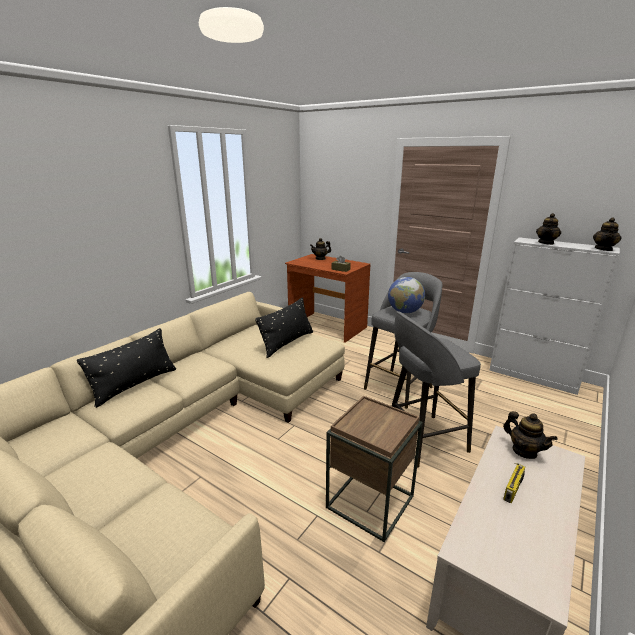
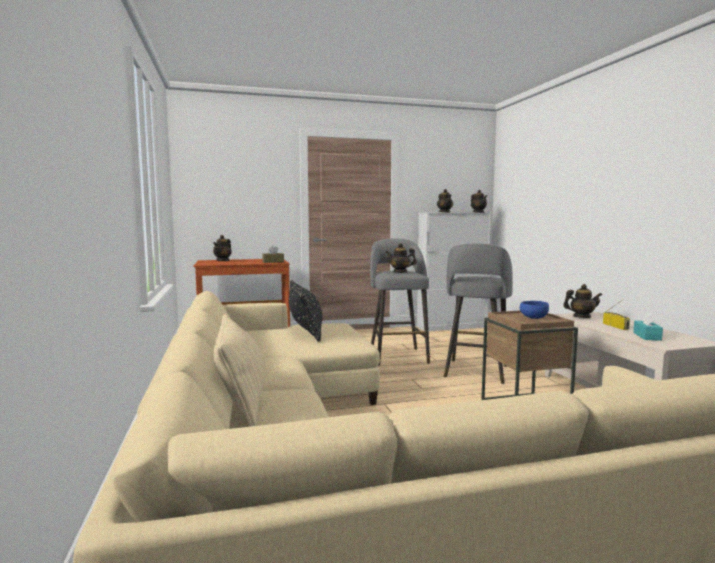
camera: 50 degrees left, 15 degrees down
black pillow [77,328,176,408] -> beige pillow [213,313,265,427]
globe [388,277,425,313] -> teapot [386,243,417,273]
none -> blue bowl [520,301,549,319]
none -> turquoise tissue box [633,312,663,341]

